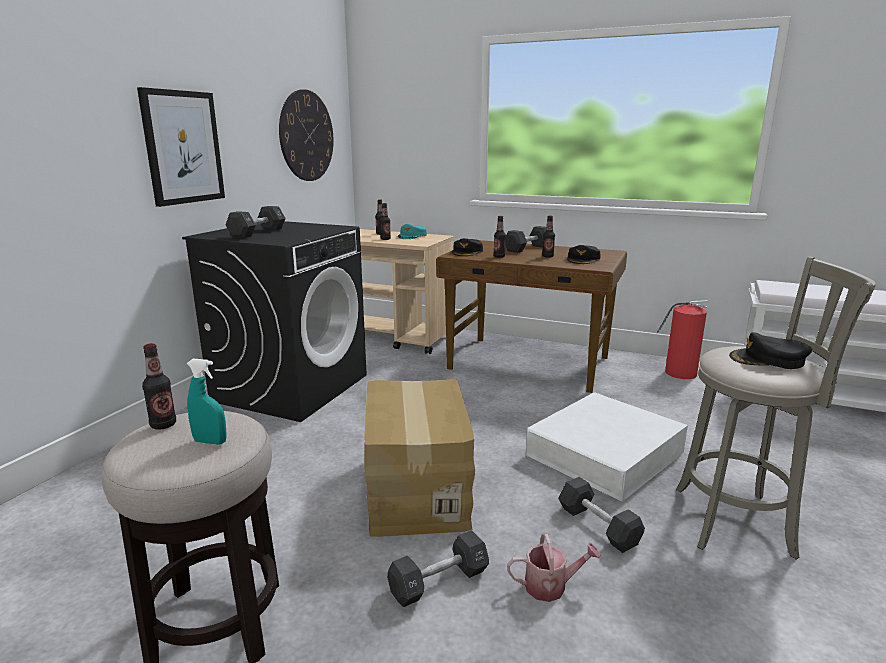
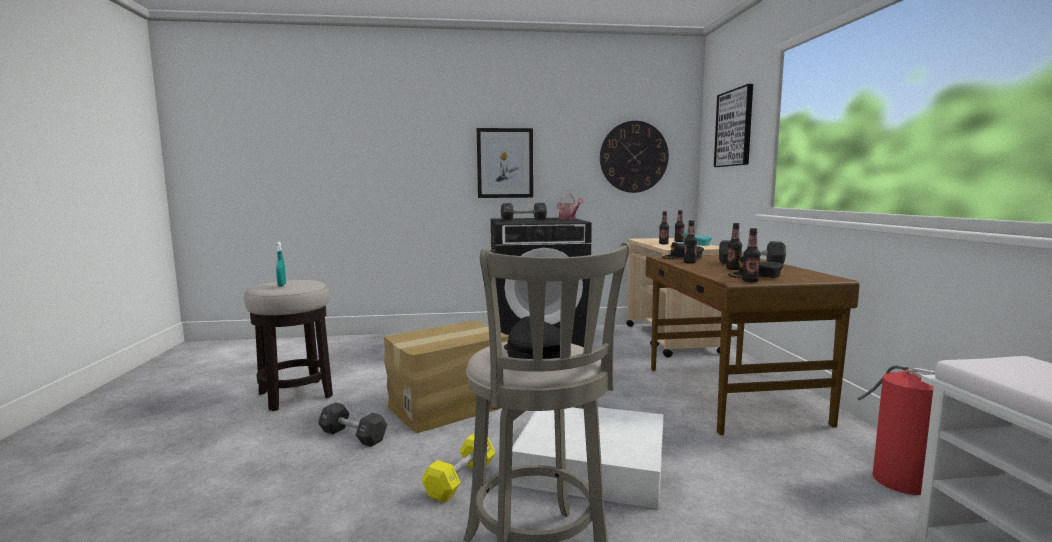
camera: 60 degrees right, 10 degrees down
bottle [142,343,176,430] -> bottle moved to [742,228,761,282]
watering can [507,534,601,602] -> watering can moved to [557,193,584,219]
black dumbbell [558,477,645,553] -> yellow dumbbell [421,433,495,503]
none -> picture [714,84,753,167]

